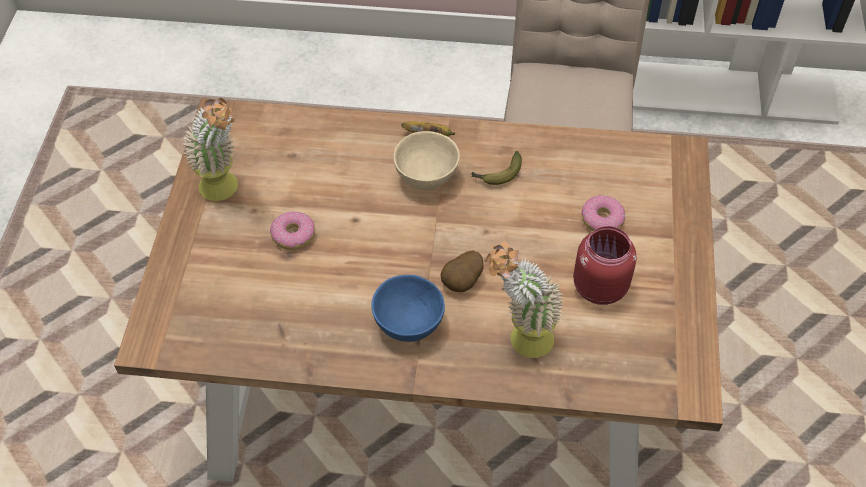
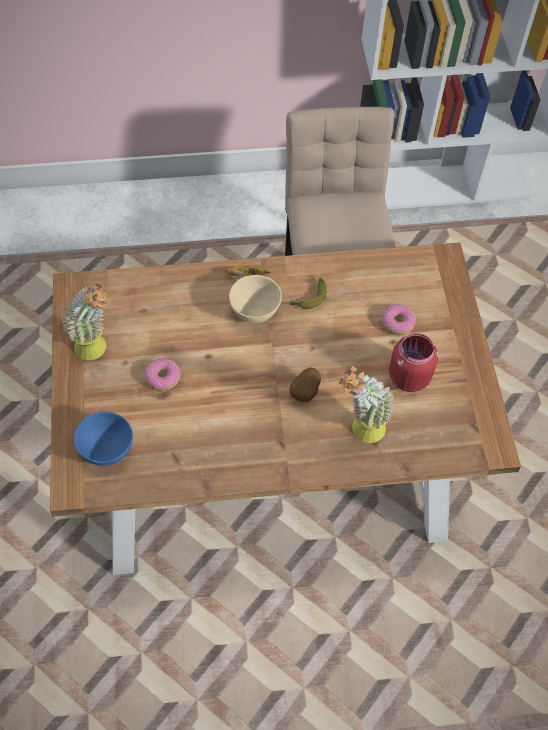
camera: 15 degrees left, 5 degrees up
blue bowl [371,275,445,342] -> blue bowl moved to [74,411,133,466]

